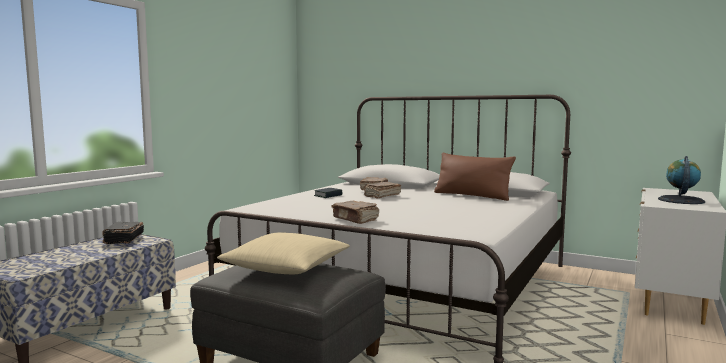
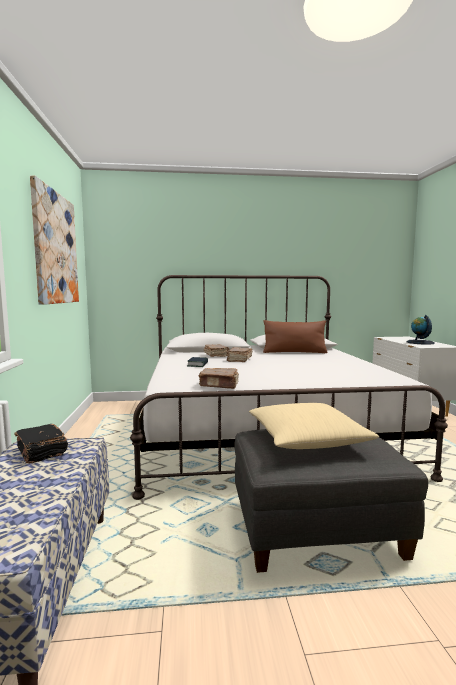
camera: 35 degrees left, 0 degrees up
brown book [332,201,379,224] -> brown book moved to [198,368,239,389]
none -> picture [30,175,79,305]

